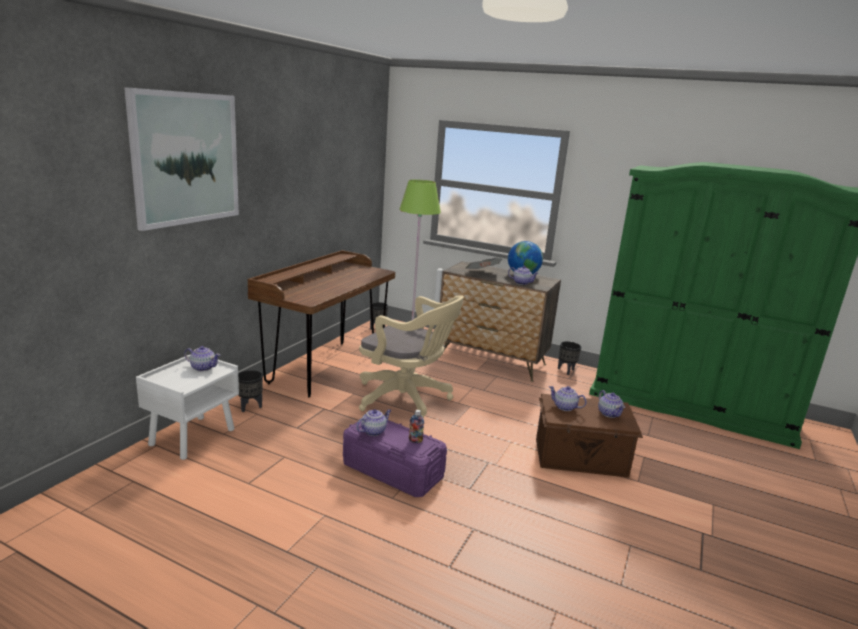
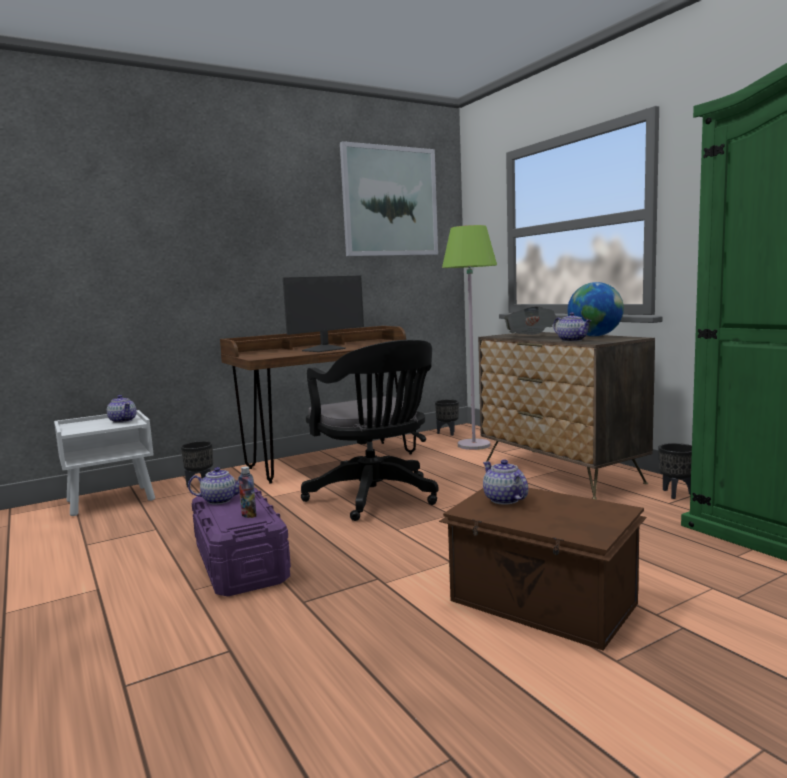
camera: 35 degrees right, 10 degrees down
picture [124,87,239,231] -> picture moved to [340,141,438,256]
beige office chair [359,295,464,417] -> black office chair [301,340,439,521]
teapot [598,390,625,418] -> none
none -> monitor [283,276,364,352]

